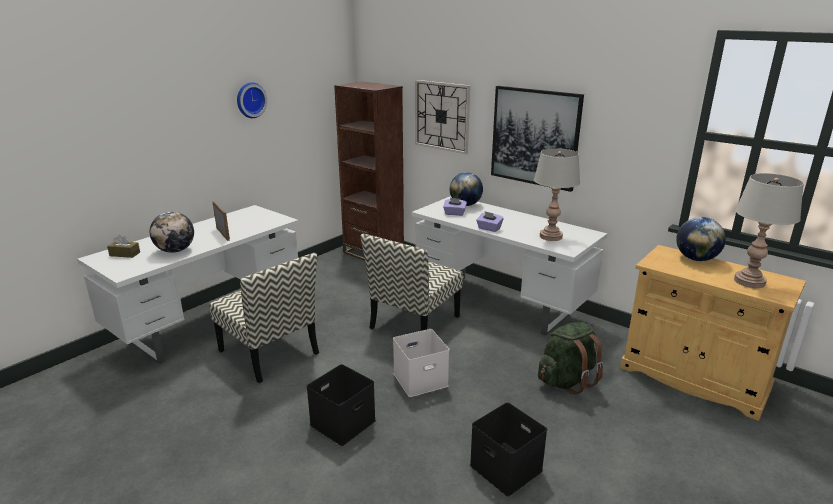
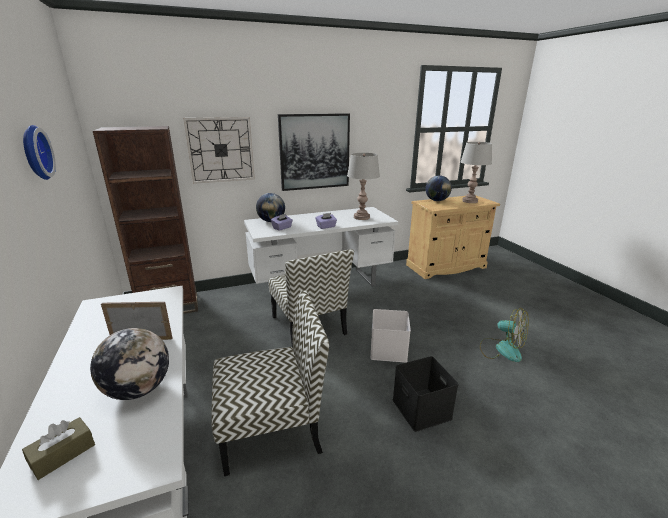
camera: 60 degrees left, 0 degrees up
black storage box [470,403,547,497] -> fan [480,308,529,362]
green backpack [538,322,604,395] -> none

